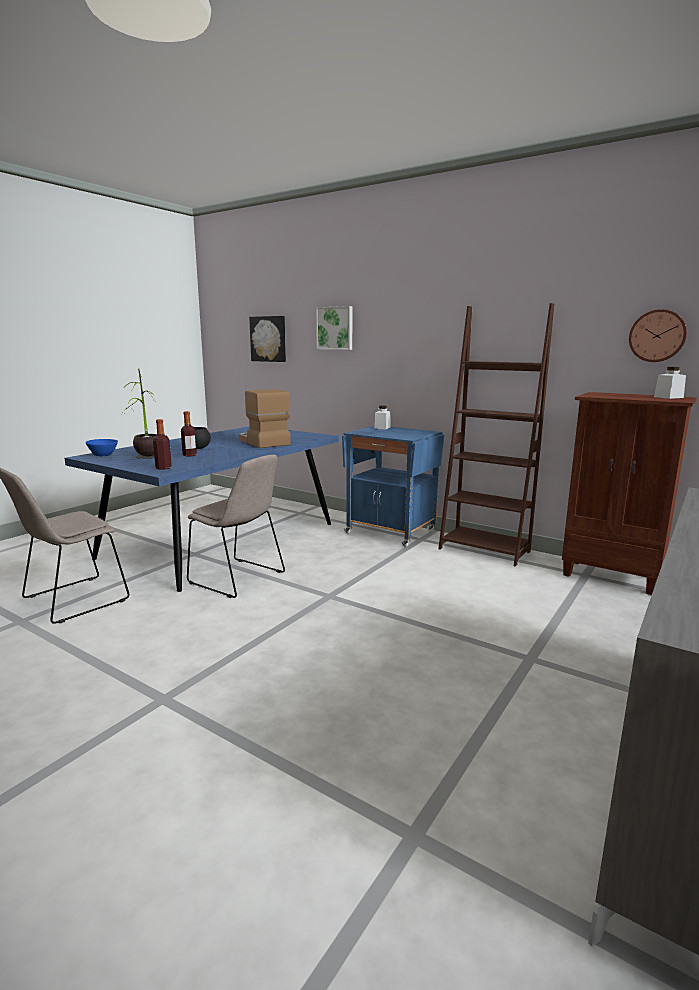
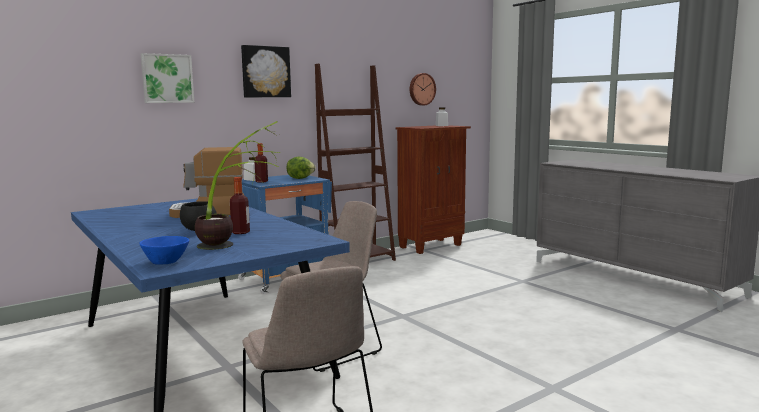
camera: 70 degrees left, 5 degrees down
bottle [153,419,172,470] -> bottle moved to [254,143,268,183]
picture [249,316,286,362] -> picture moved to [241,45,291,97]
none -> lettuce [287,157,316,179]

